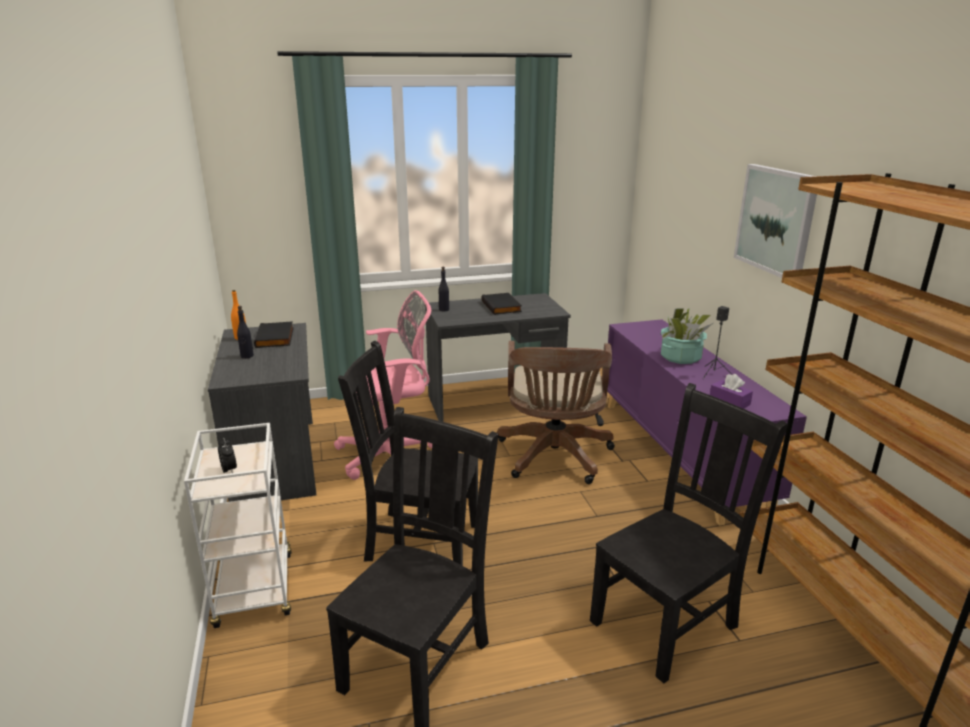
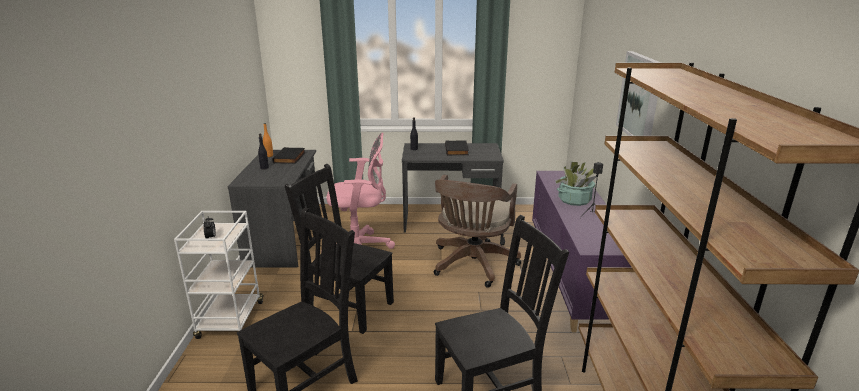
camera: 15 degrees right, 0 degrees up
purple tissue box [710,374,753,409] -> none

